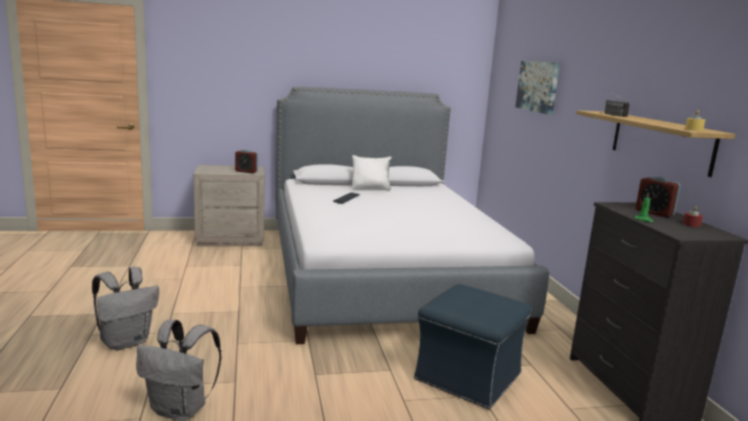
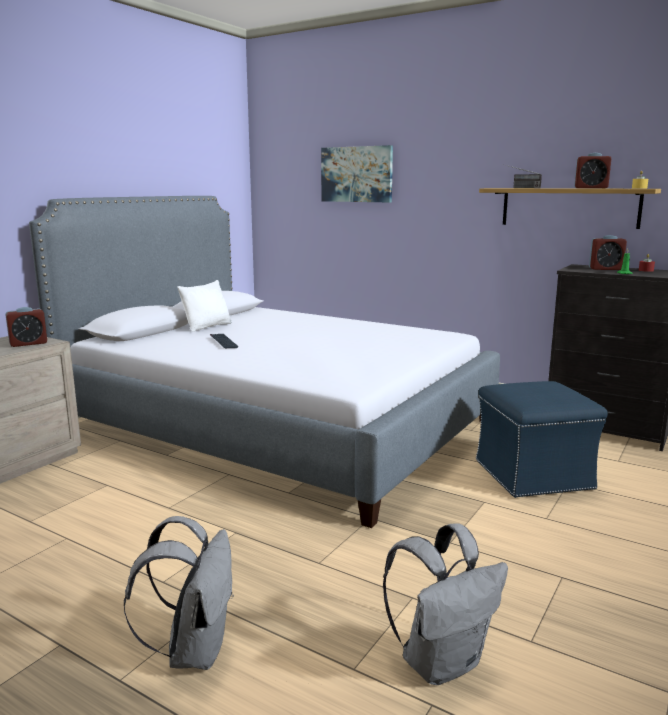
camera: 45 degrees left, 0 degrees up
none -> alarm clock [574,153,612,188]

